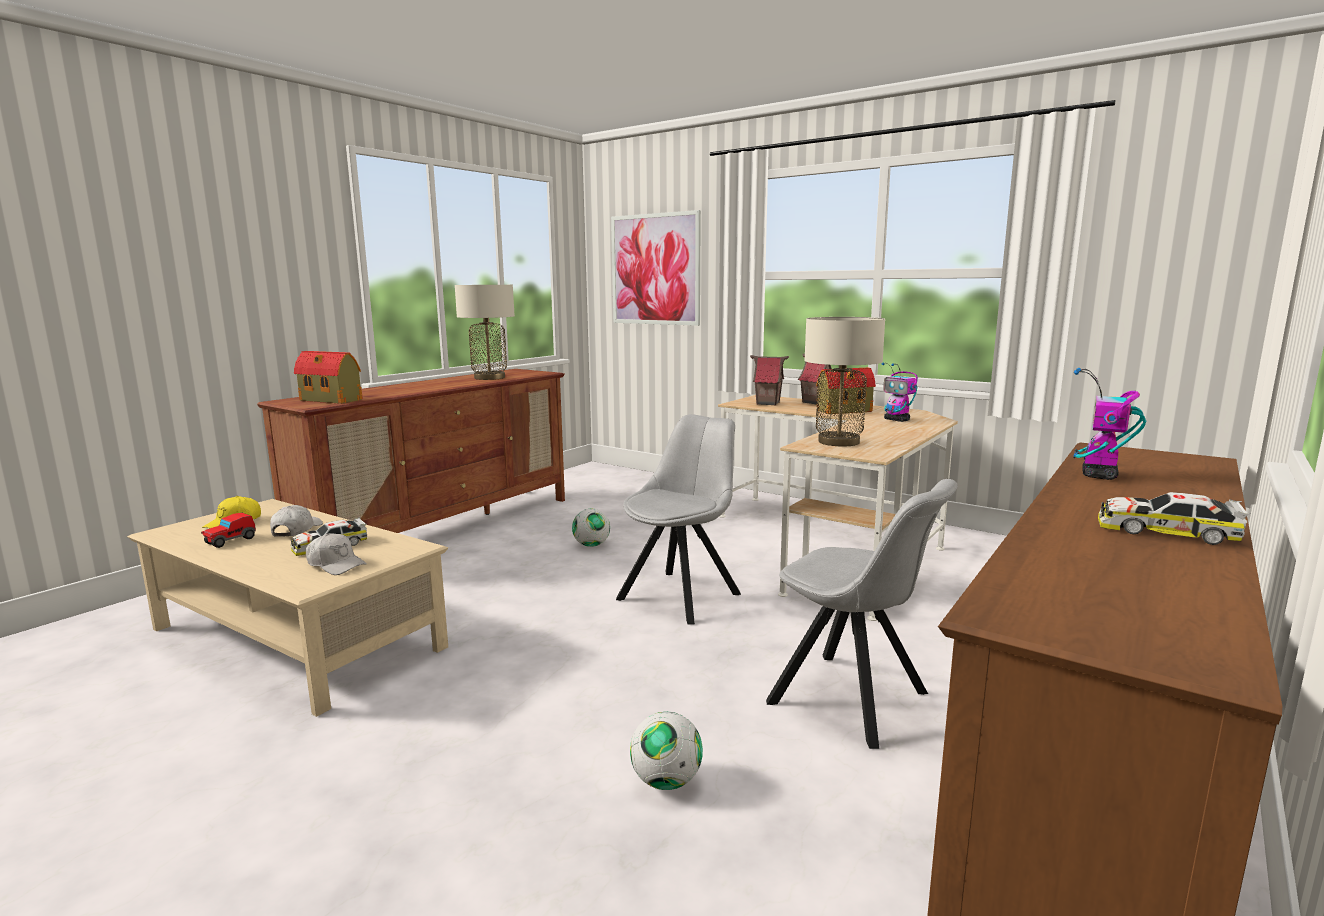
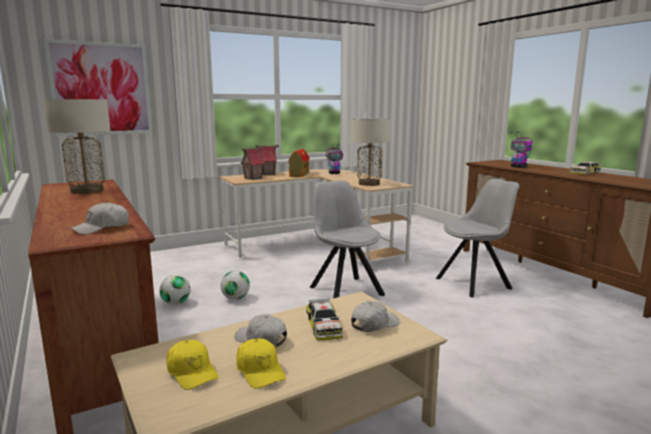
camera: 65 degrees left, 0 degrees up
toy car [201,512,256,548] -> yellow cap [236,339,286,389]
toy house [294,351,363,404] -> white cap [71,202,129,235]
football [630,712,703,790] -> football moved to [159,275,191,305]

